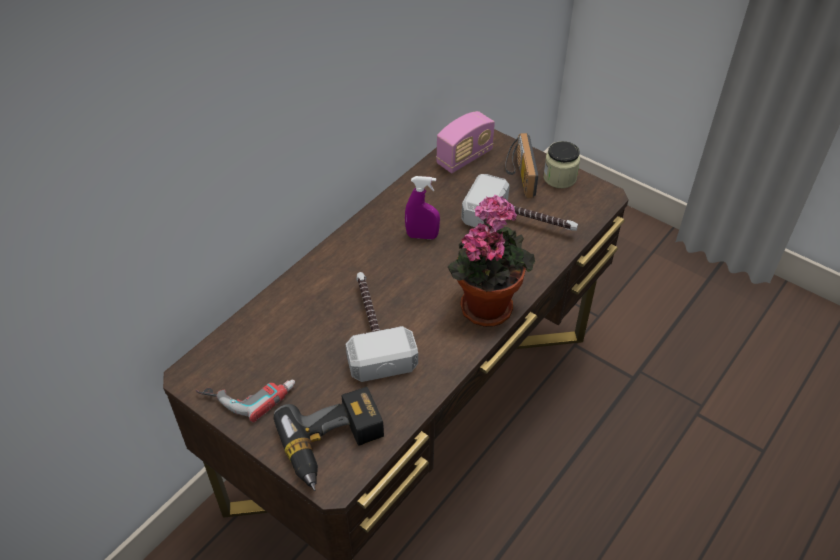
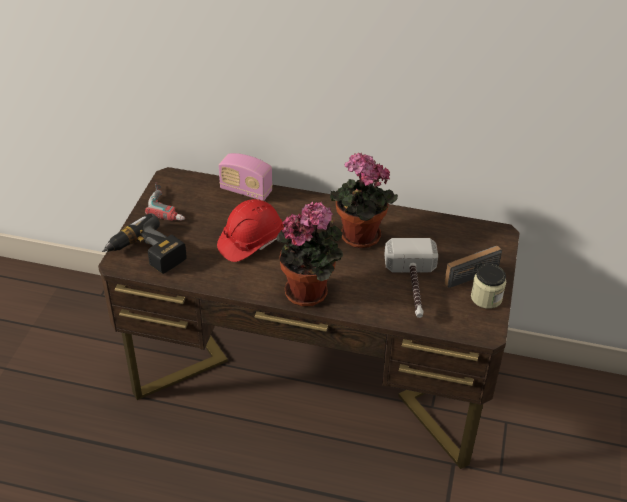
camera: 65 degrees right, 5 degrees down
hammer [346,272,418,382] -> red hard hat [217,199,284,262]
purple spray bottle [405,176,440,239] -> potted plant [330,153,398,248]
radio [436,111,495,173] -> radio moved to [219,153,273,201]

